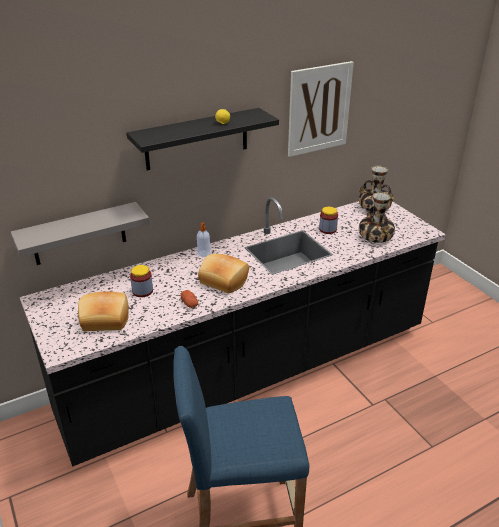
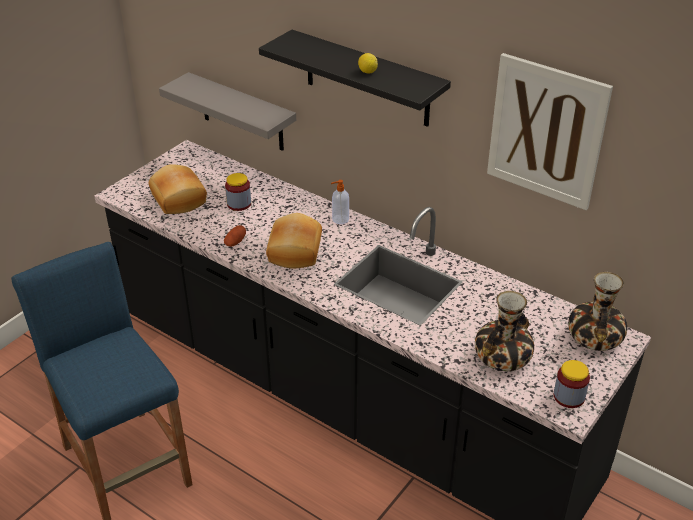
camera: 65 degrees right, 5 degrees up
jar [319,207,338,234] -> jar moved to [554,360,590,408]

